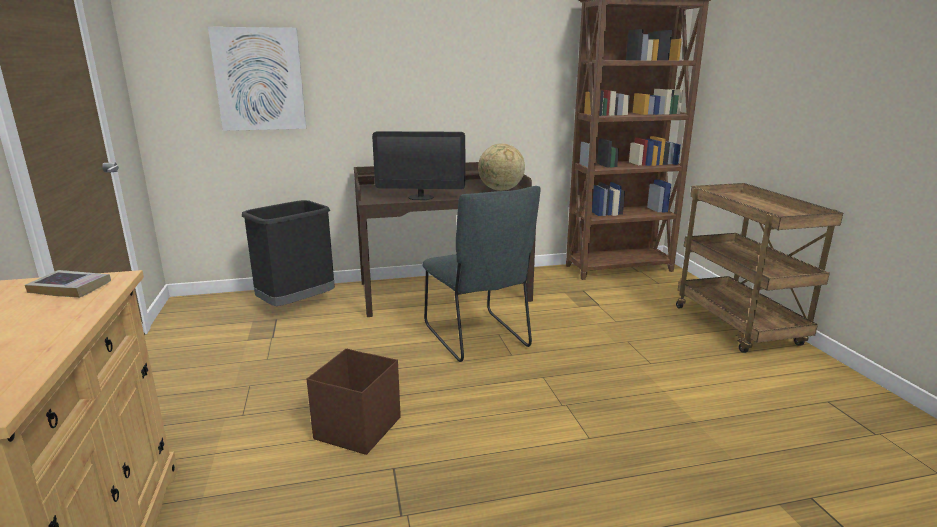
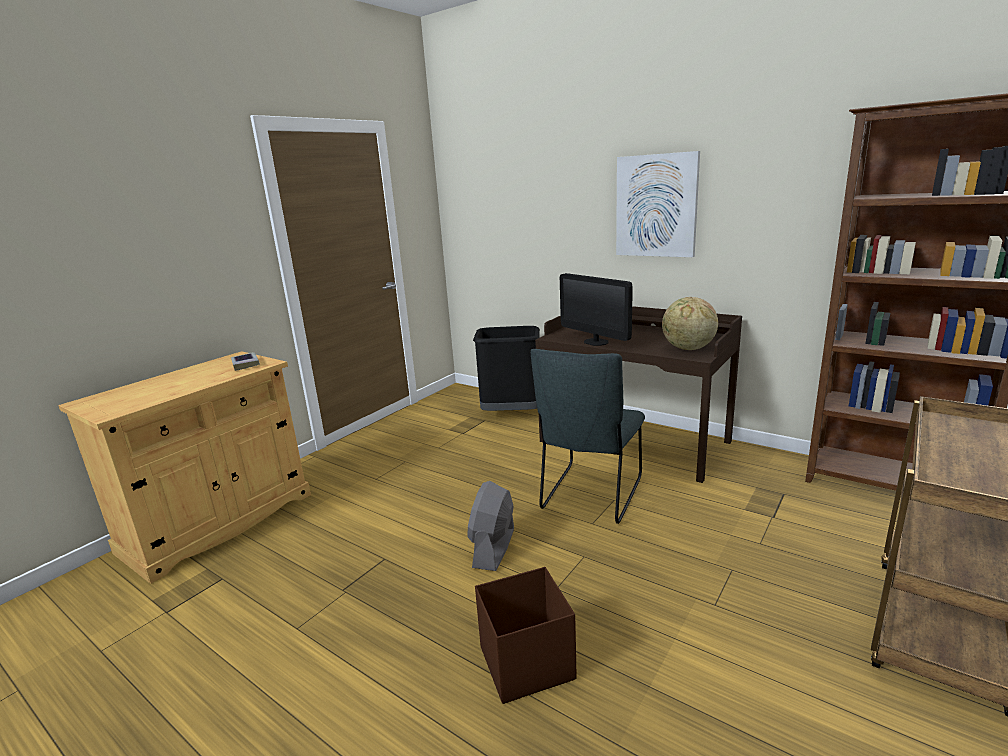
camera: 50 degrees right, 0 degrees up
picture [208,27,306,131] -> picture moved to [616,151,700,257]
brown storage box [307,348,401,455] -> brown storage box moved to [475,567,577,704]
none -> grey fan [468,481,514,571]

